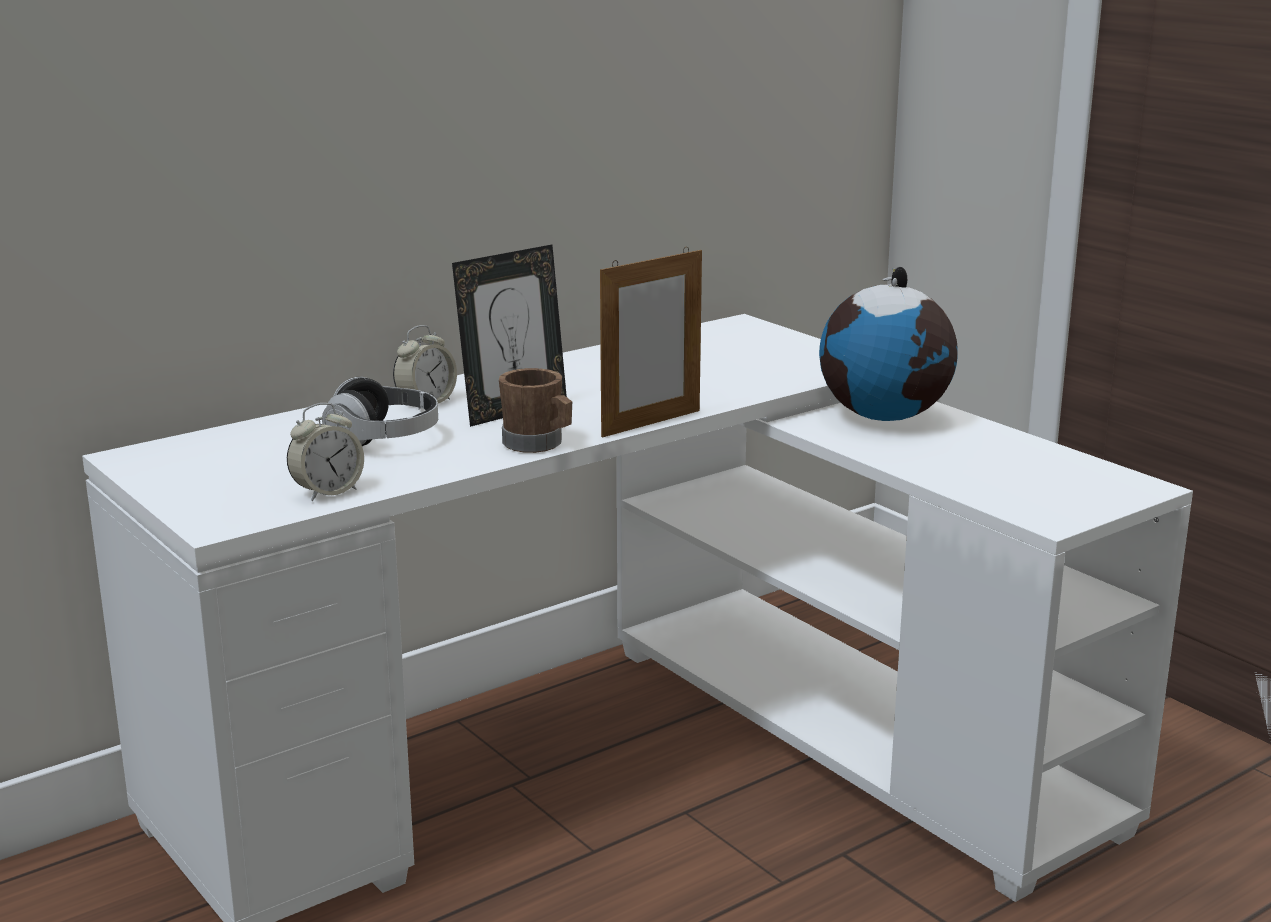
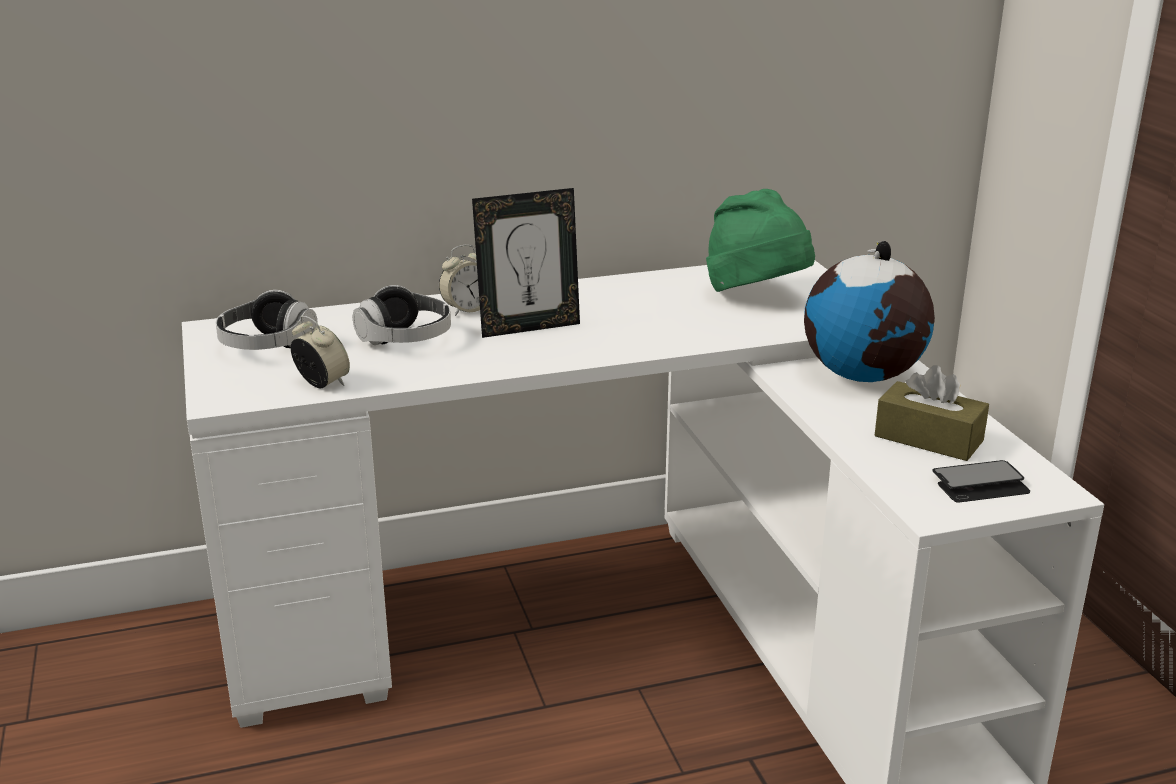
camera: 20 degrees right, 5 degrees up
alarm clock [287,403,364,501] -> alarm clock turned 120 degrees counterclockwise [291,316,350,388]
brown mug [499,368,572,453] -> none
picture frame [600,247,702,437] -> none
none -> headphones [216,290,317,350]
none -> green hat [706,189,815,292]
none -> brown tissue box [875,365,989,461]
none -> phone [932,460,1030,503]

